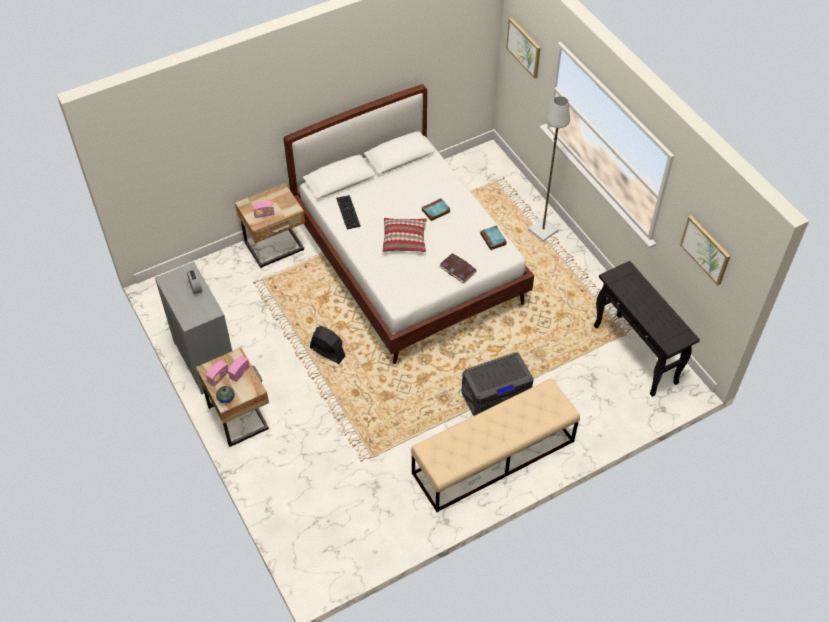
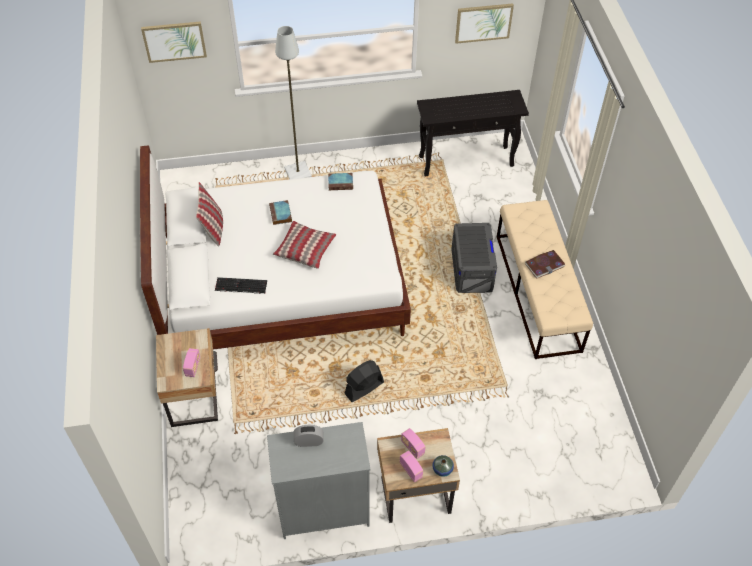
camera: 70 degrees left, 0 degrees up
book [439,253,477,283] -> book moved to [525,250,565,279]
none -> pillow [196,182,223,247]

